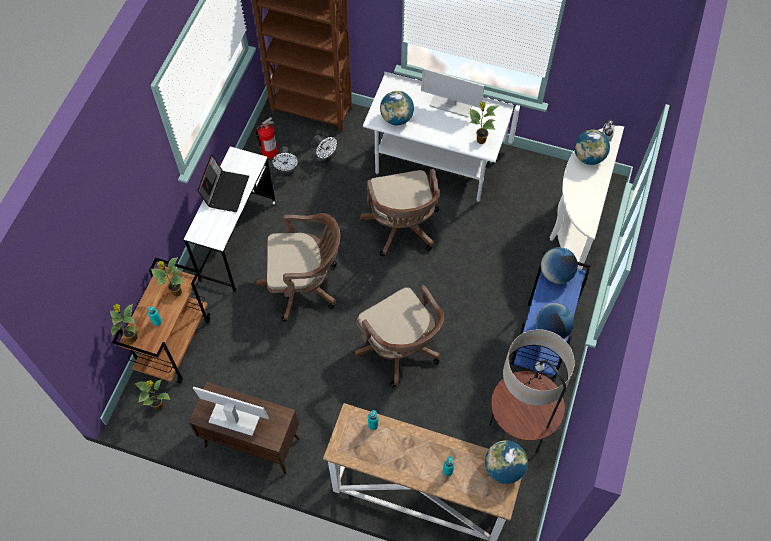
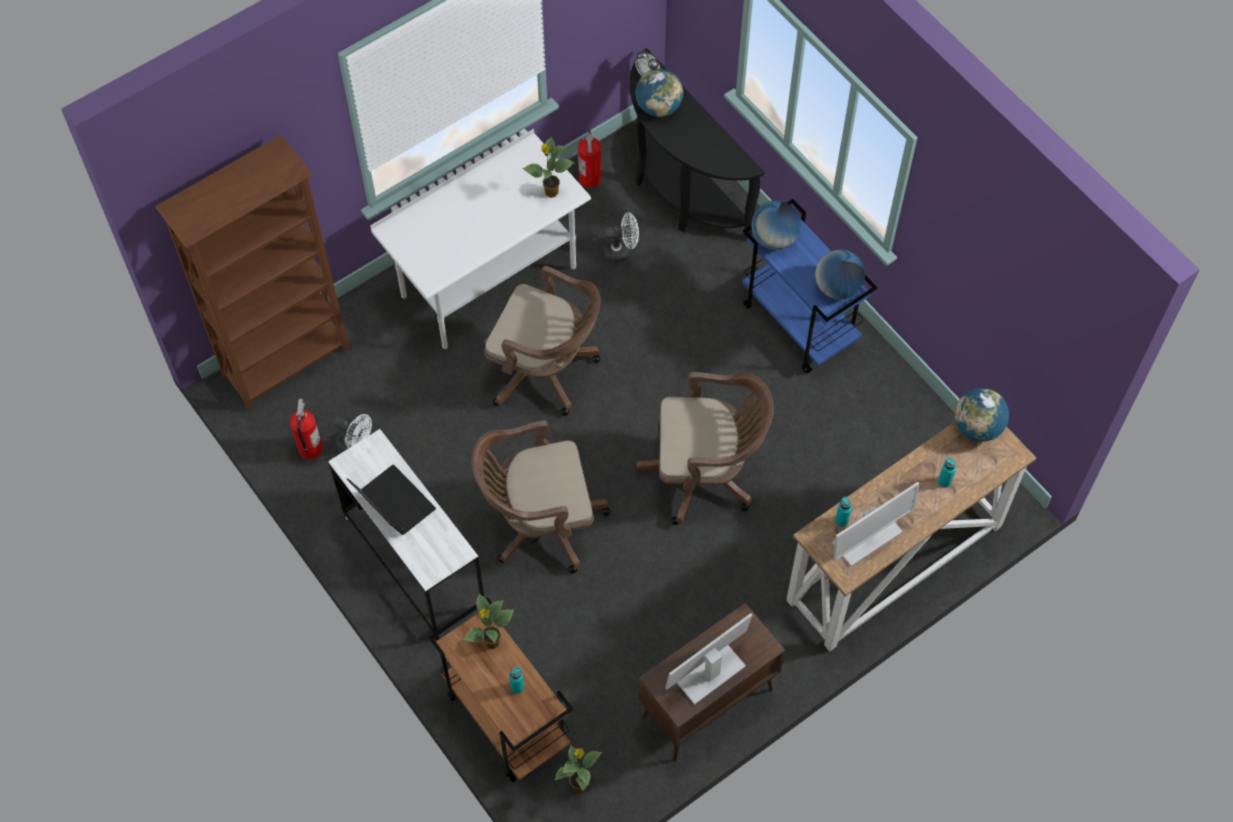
camera: 55 degrees left, 0 degrees up
potted plant [110,304,137,342] -> none
brown office chair [256,213,340,322] -> brown office chair turned 135 degrees counterclockwise [472,420,610,574]
white fan [313,135,337,164] -> white fan moved to [603,212,639,263]
globe [380,91,414,125] -> none
monitor [421,68,485,117] -> monitor moved to [832,482,920,566]
floor lamp [489,329,575,452] -> none
white console table [550,126,624,270] -> black console table [630,48,765,240]
none -> fire extinguisher [578,129,601,188]

